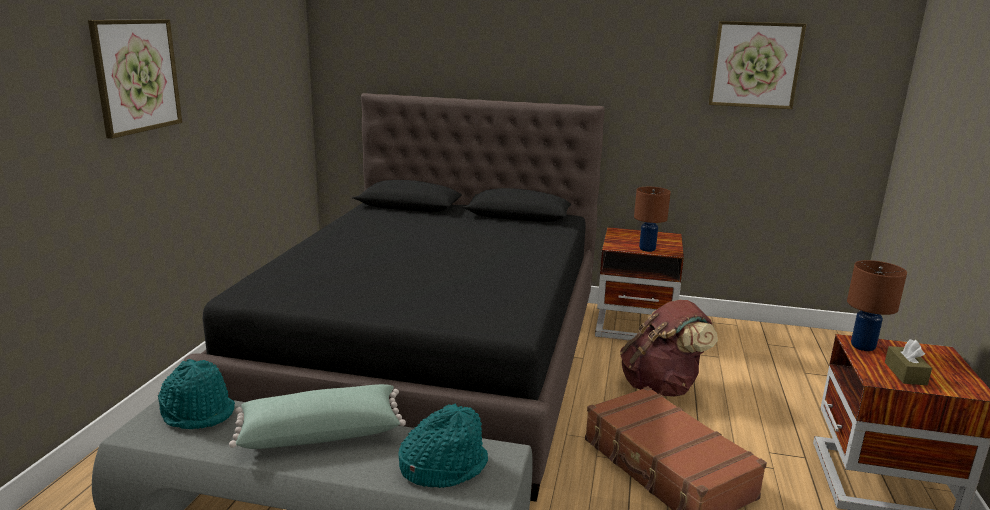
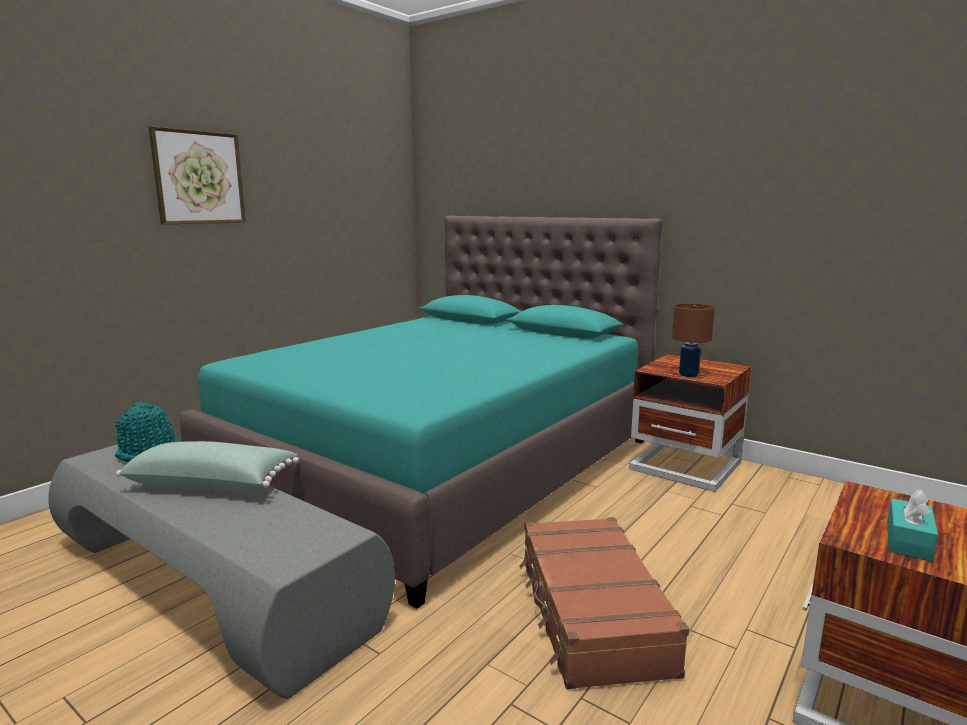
camera: 25 degrees right, 5 degrees down
black bed [184,93,605,502] -> turquoise bed [180,216,662,609]
turquoise hat [398,403,488,488] -> none
brown backpack [620,300,718,397] -> none
picture [708,21,806,109] -> none
brown table lamp [847,260,907,351] -> none
brown tissue box [885,339,932,385] -> turquoise tissue box [887,489,938,562]

